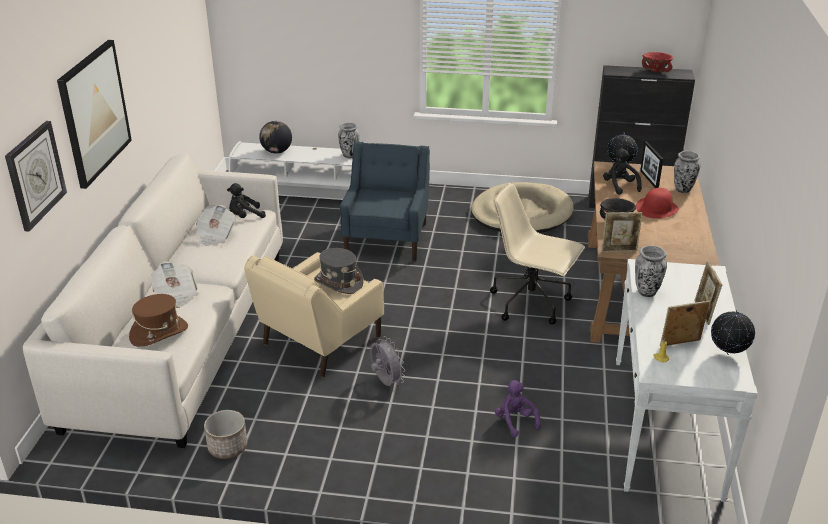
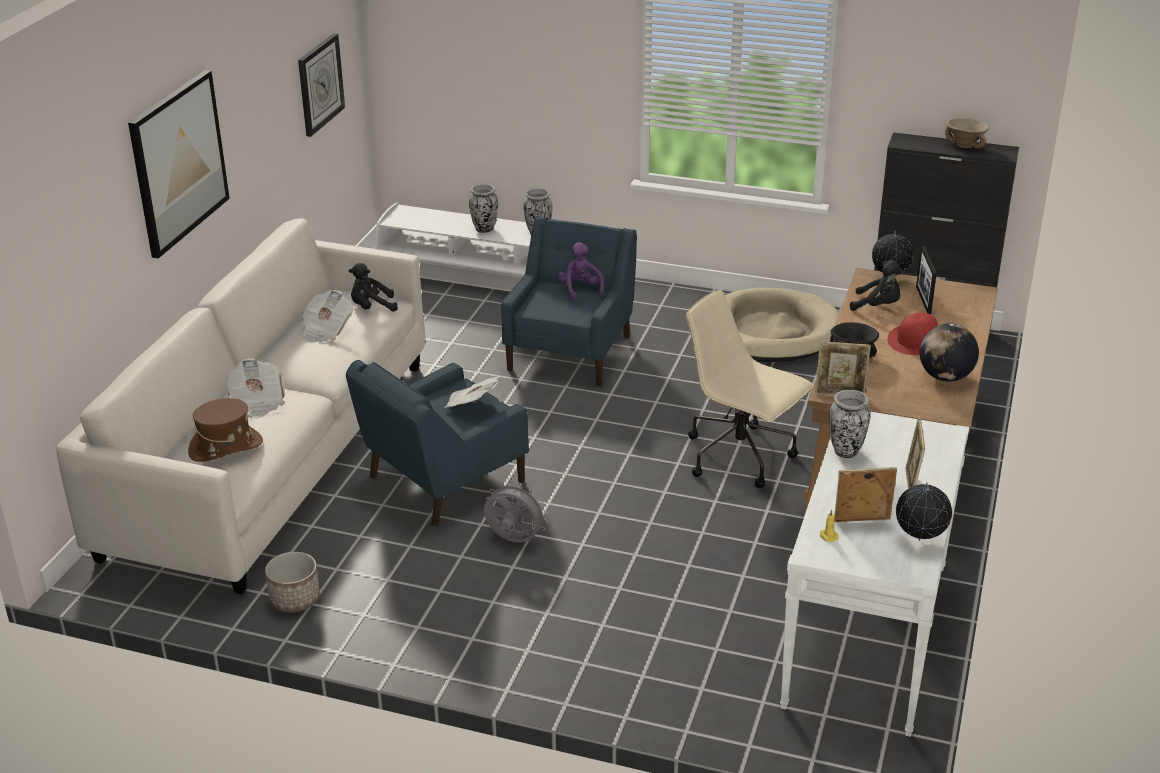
camera: 10 degrees right, 0 degrees up
wall clock [5,121,67,232] -> wall clock moved to [298,33,345,137]
beige armchair [244,252,384,377] -> blue armchair [346,360,529,526]
globe [259,121,292,154] -> globe moved to [920,323,979,382]
grey hat [314,248,364,294] -> newspaper [444,376,499,408]
grey fan [370,336,405,386] -> grey fan turned 45 degrees counterclockwise [484,481,548,542]
purple plush toy [495,380,541,437] -> purple plush toy moved to [558,242,604,301]
black plush toy [603,148,642,195] -> black plush toy turned 120 degrees clockwise [850,260,903,311]
red bowl [642,52,673,73] -> beige bowl [945,118,989,149]
vase [674,151,700,193] -> vase moved to [469,184,498,233]

